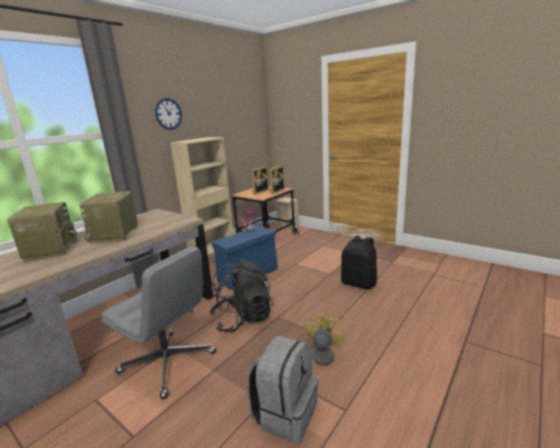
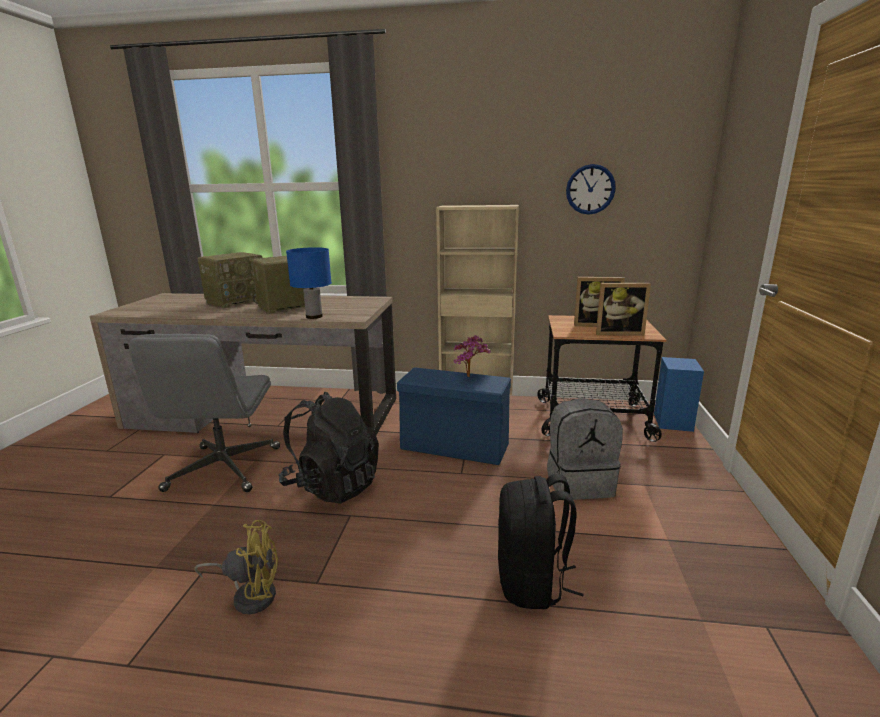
camera: 60 degrees right, 0 degrees up
wall clock [155,98,182,130] -> wall clock moved to [566,164,616,215]
grey backpack [247,336,318,444] -> grey backpack moved to [547,398,623,500]
beige speaker [276,197,299,231] -> blue speaker [654,357,704,432]
none -> blue table lamp [286,247,332,319]

